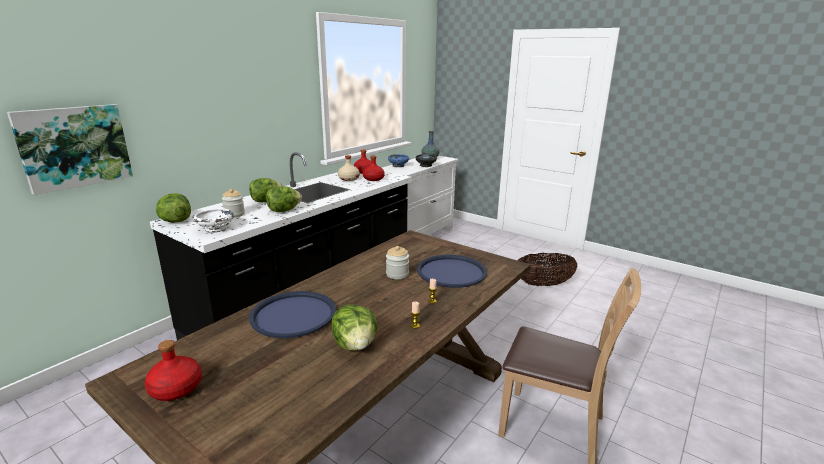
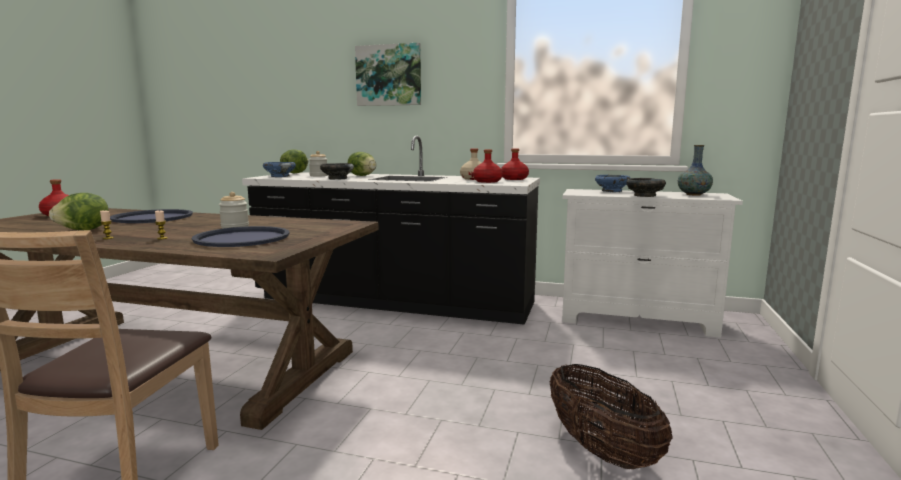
camera: 70 degrees right, 10 degrees down
picture [7,104,133,195] -> picture moved to [355,43,421,106]
white bowl [194,208,234,233] -> blue bowl [263,162,296,177]
lettuce [266,186,302,212] -> black bowl [320,163,354,180]

